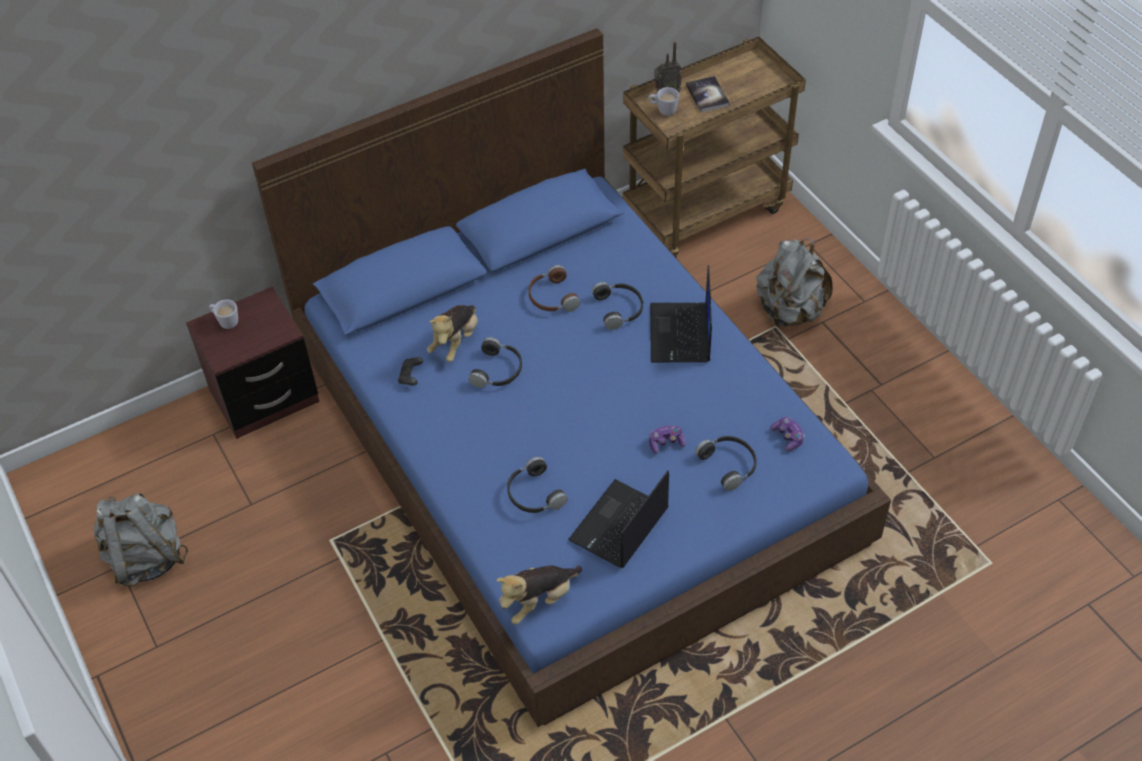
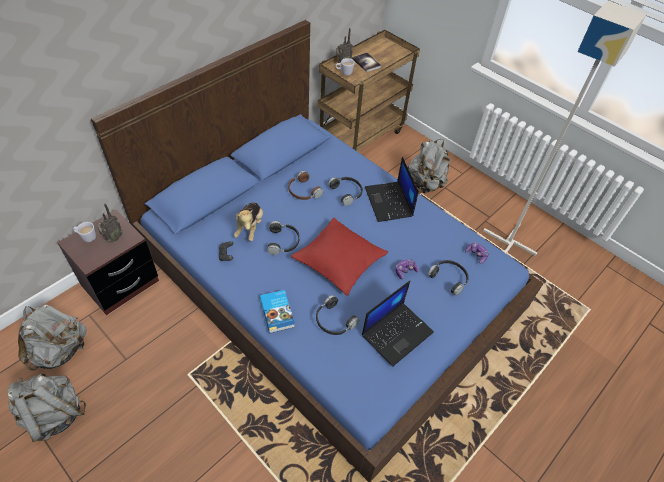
camera: 20 degrees left, 0 degrees up
plush toy [496,566,582,625] -> none
laptop [568,470,669,568] -> laptop turned 150 degrees counterclockwise [362,280,434,366]
none -> grey backpack [18,304,87,371]
none -> radio [97,204,123,242]
none -> book [260,290,295,333]
none -> red pillow [291,218,388,296]
none -> grey floor lamp [483,1,647,256]

